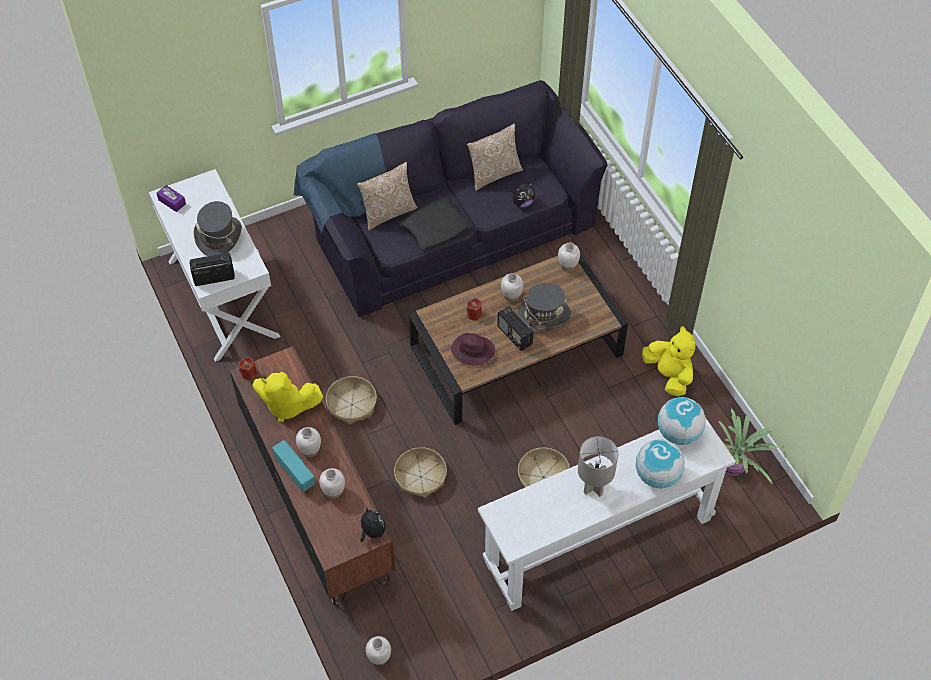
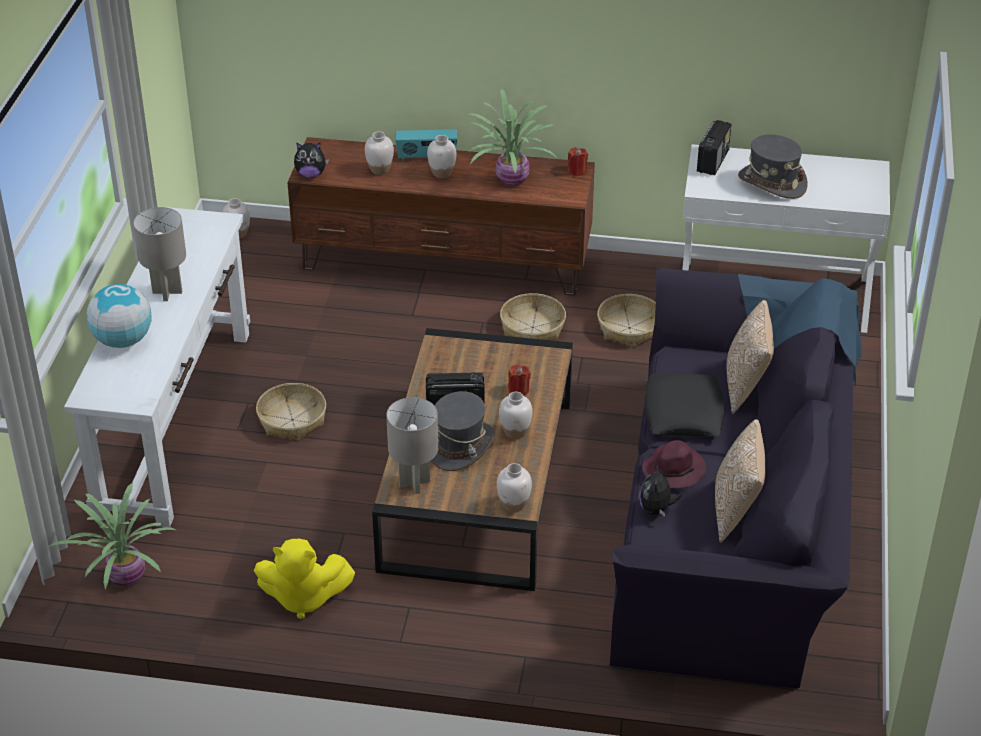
camera: 125 degrees right, 15 degrees down
purple tissue box [156,185,186,212] -> none
yellow plush toy [252,372,324,422] -> potted plant [468,89,557,186]
basket [394,447,447,498] -> basket moved to [597,294,656,347]
purple hat [451,333,495,366] -> purple hat moved to [642,440,706,489]
globe [658,397,706,445] -> none
none -> grey table lamp [386,397,438,494]

